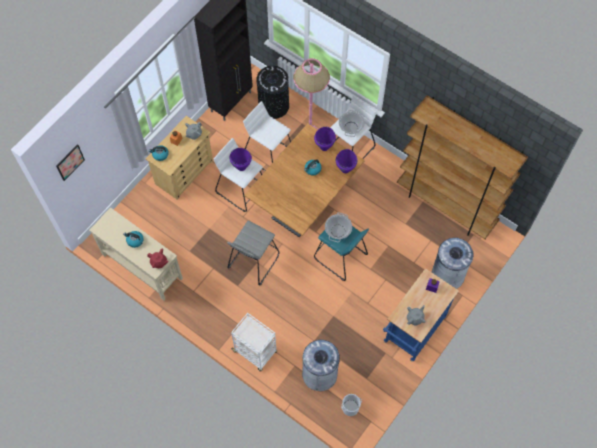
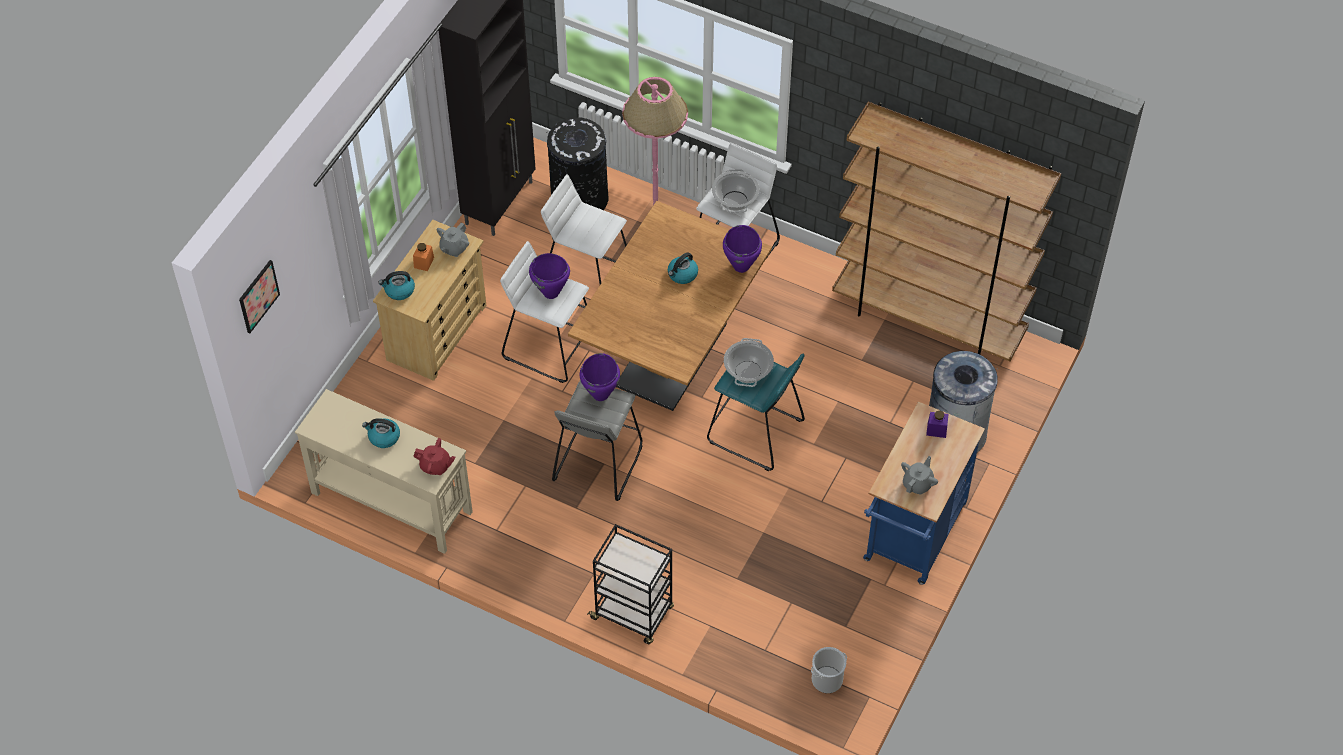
camera: 10 degrees left, 10 degrees down
white cart [231,313,277,372] -> black cart [587,524,674,644]
grey trash can [302,340,341,391] -> none
purple cooking pot [314,127,336,151] -> purple cooking pot moved to [580,353,620,401]

